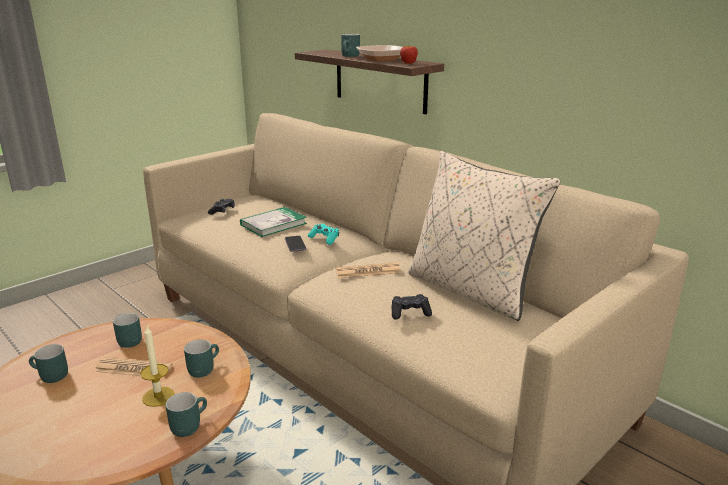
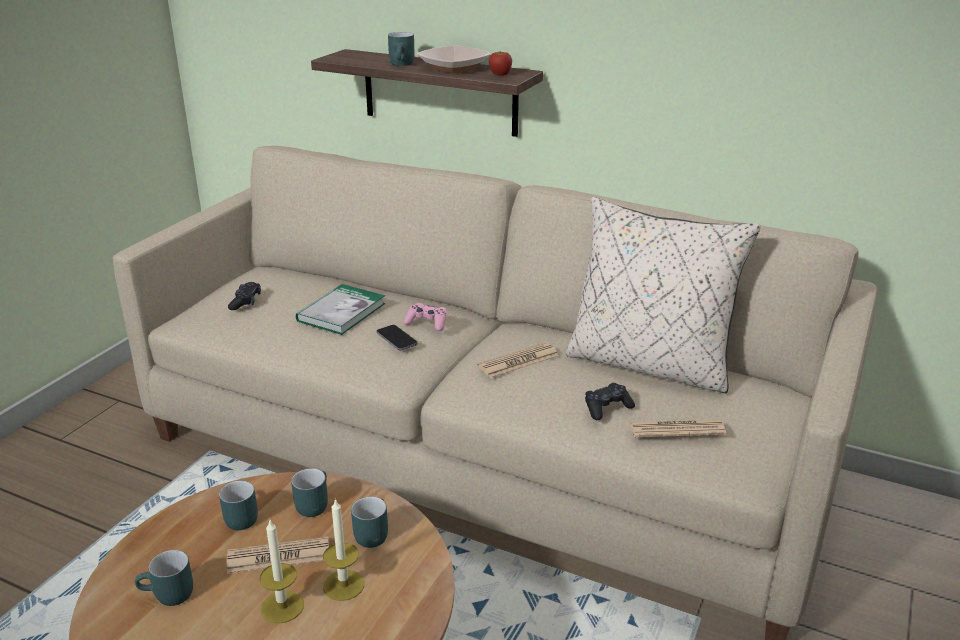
camera: 20 degrees left, 5 degrees up
turquoise mug [166,392,207,437] -> turquoise mug moved to [291,468,328,517]
turquoise game controller [308,224,339,245] -> pink game controller [404,303,446,331]
none -> candle [259,520,304,624]
none -> newspaper [630,420,726,437]

